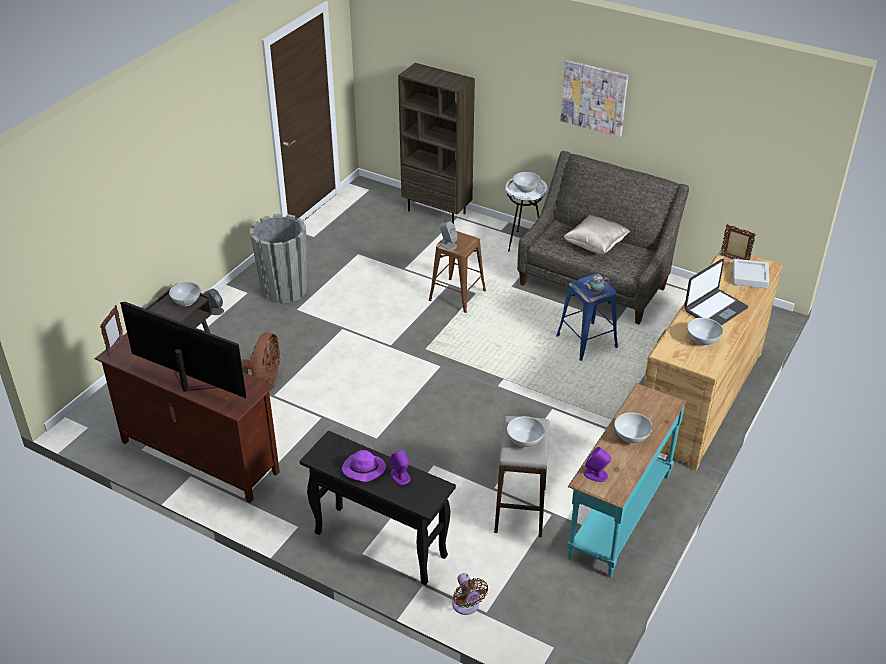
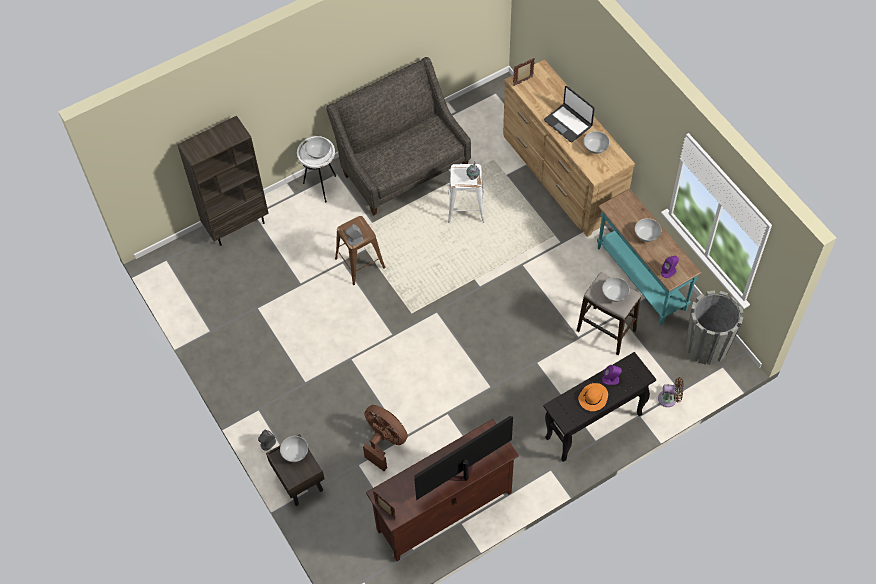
camera: 60 degrees left, 20 degrees up
grey planter [250,214,307,304] -> grey planter moved to [686,290,744,365]
purple hat [342,450,386,482] -> orange hat [578,383,608,411]
blue stool [556,274,618,361] -> white stool [448,164,485,223]
picture [560,60,628,137] -> none
beige pillow [564,215,630,254] -> none
laptop [684,259,748,325] -> laptop turned 150 degrees clockwise [544,86,595,143]
grey tray [733,259,769,289] -> none

